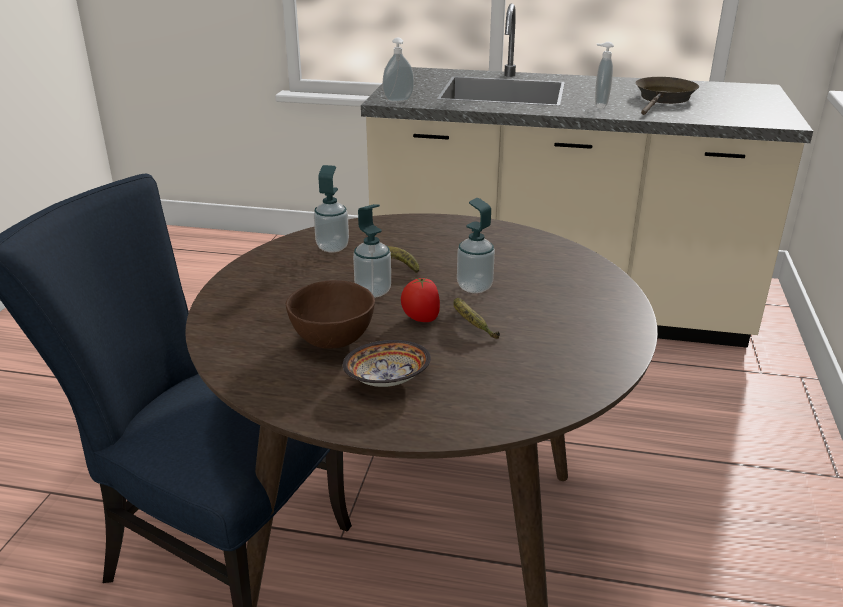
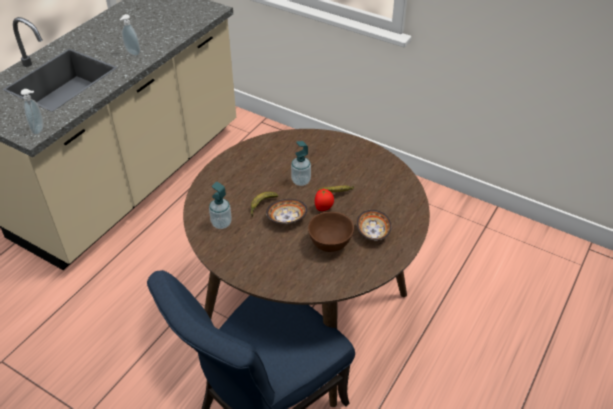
camera: 70 degrees left, 15 degrees up
soap dispenser [353,204,391,298] -> bowl [266,199,307,224]
brown frying pan [635,77,699,115] -> none

